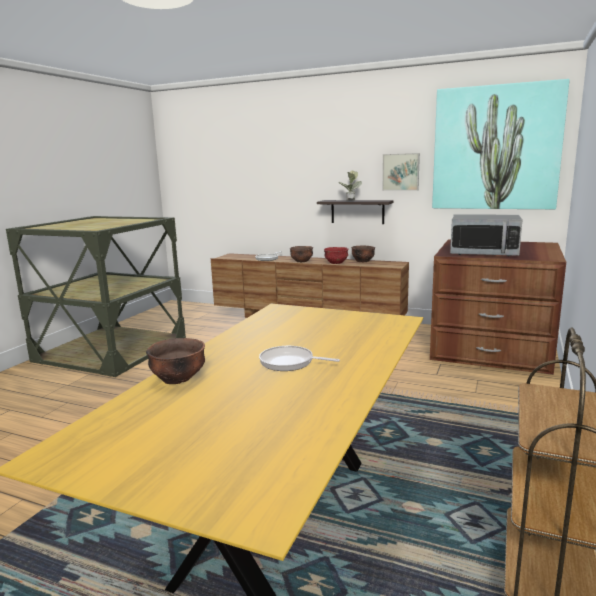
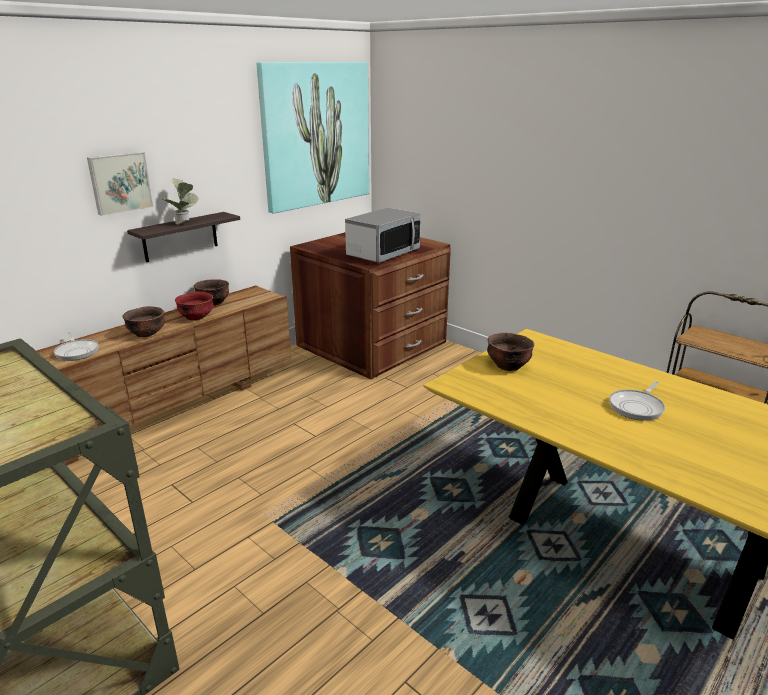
camera: 70 degrees left, 10 degrees up
brown bowl [146,338,205,384] -> brown bowl moved to [487,333,534,371]
picture [382,153,420,191] -> picture moved to [87,152,153,216]

